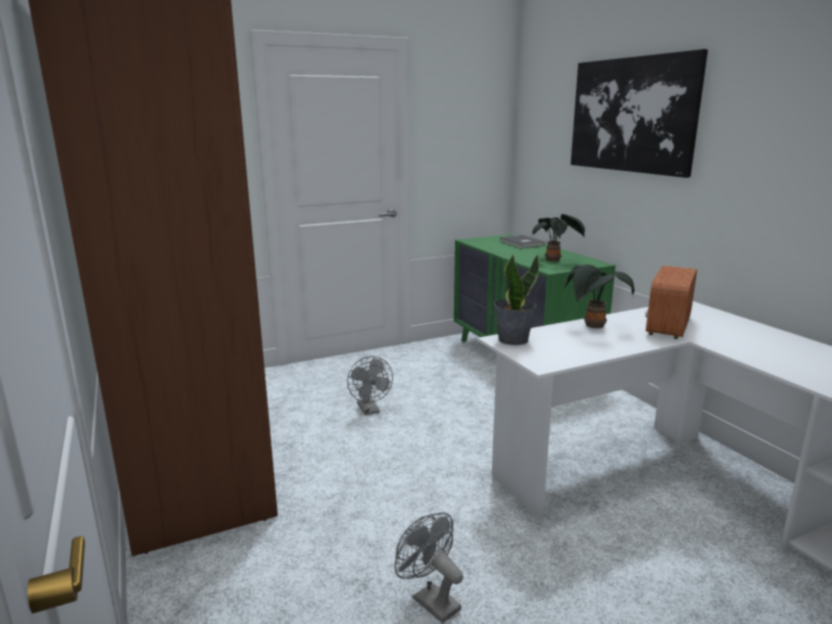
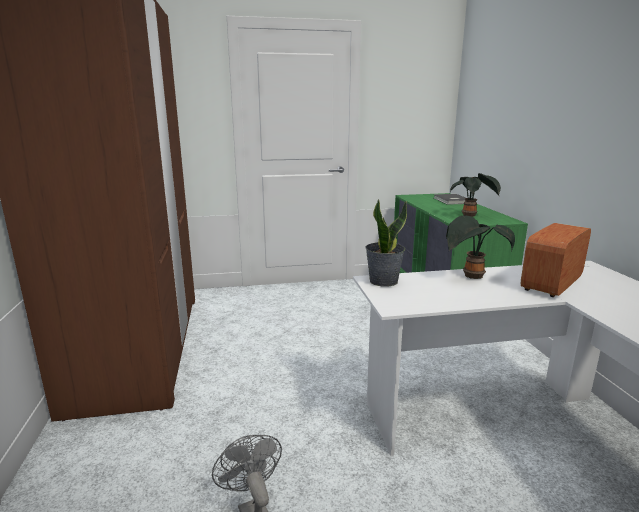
camera: 15 degrees right, 0 degrees up
grey fan [347,356,393,415] -> none
picture [571,49,708,178] -> none

